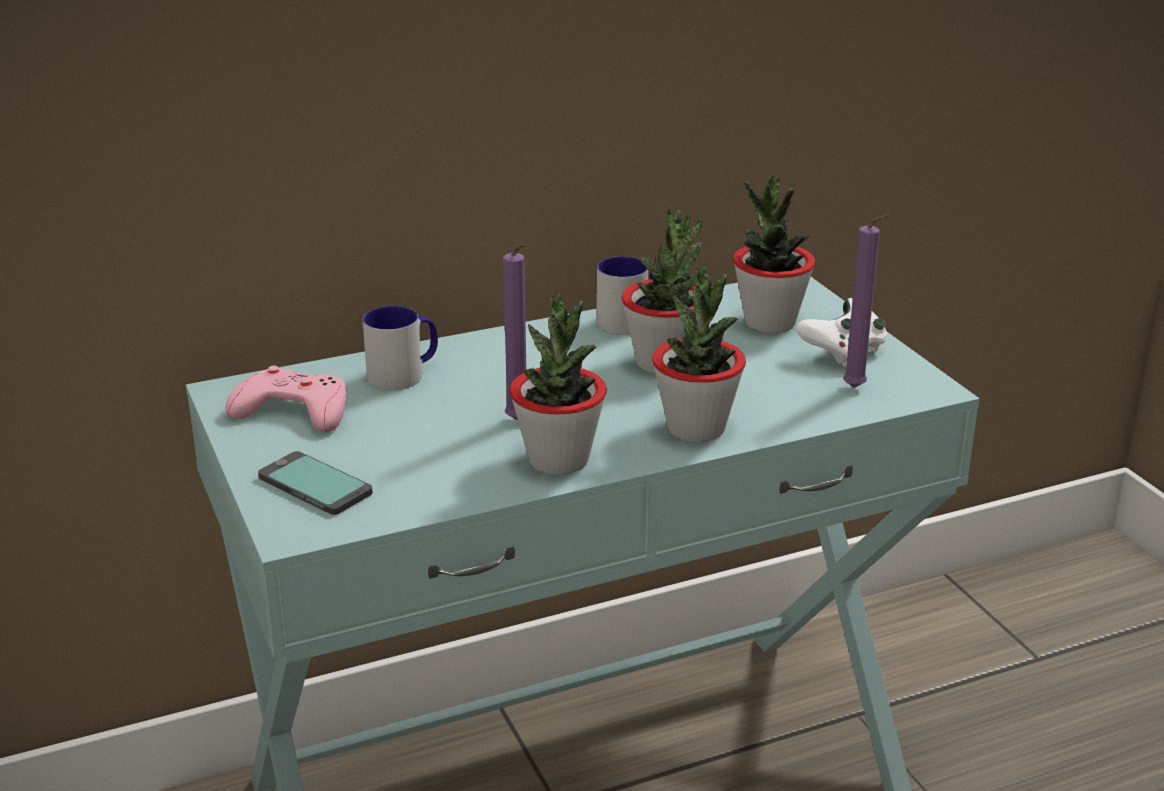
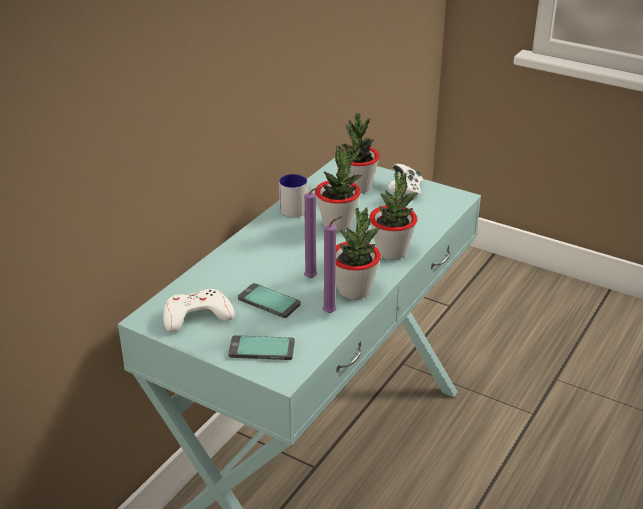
camera: 35 degrees left, 5 degrees up
pink game controller [225,366,347,432] -> white game controller [163,289,234,332]
mug [363,306,438,390] -> none
purple candle [843,214,892,388] -> purple candle moved to [323,216,343,313]
none -> phone [238,283,301,318]

